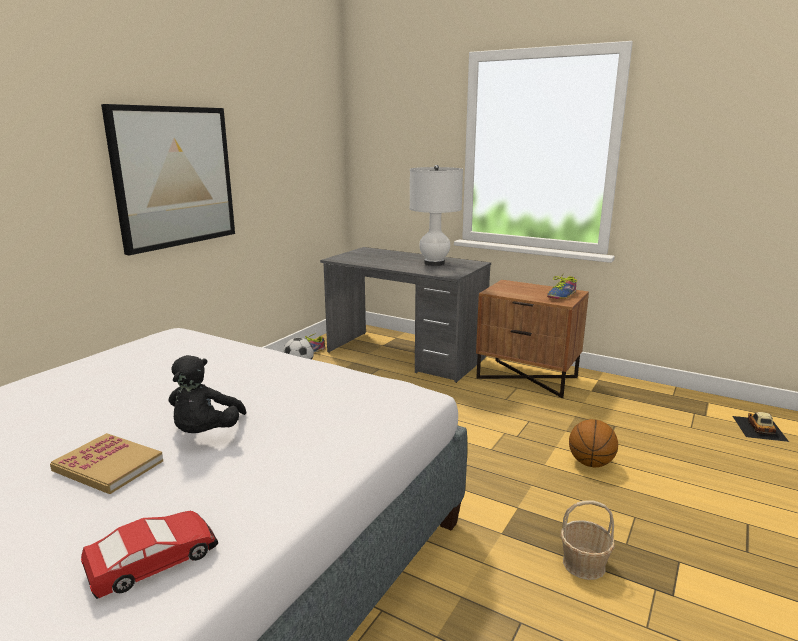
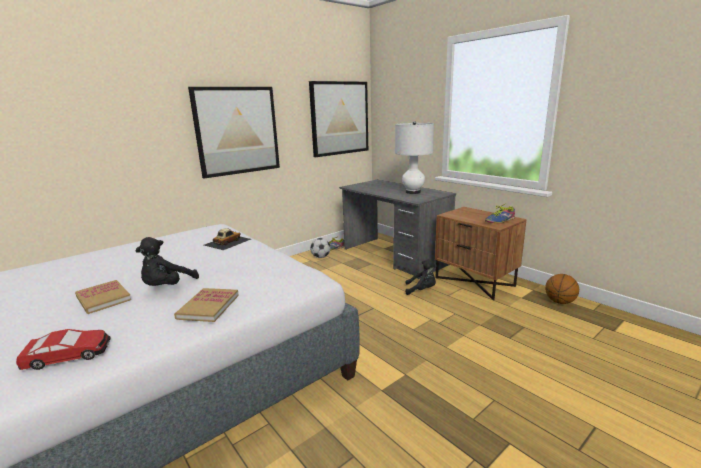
camera: 20 degrees right, 0 degrees up
basket [561,500,615,580] -> none
basketball [569,419,618,467] -> basketball moved to [545,274,579,304]
toy car [733,412,789,442] -> toy car moved to [204,228,251,250]
none -> book [174,288,239,322]
none -> picture [309,81,368,157]
none -> black plush toy [405,259,436,295]

